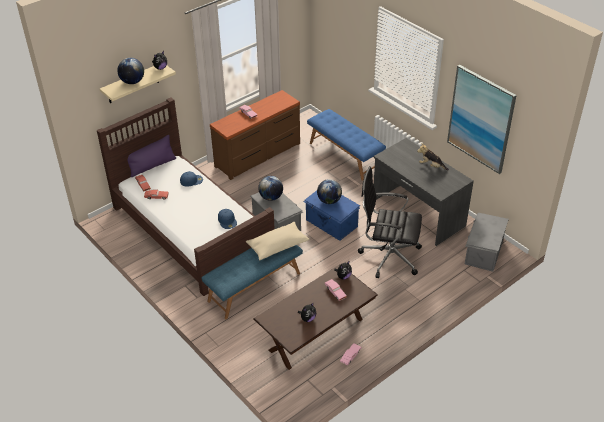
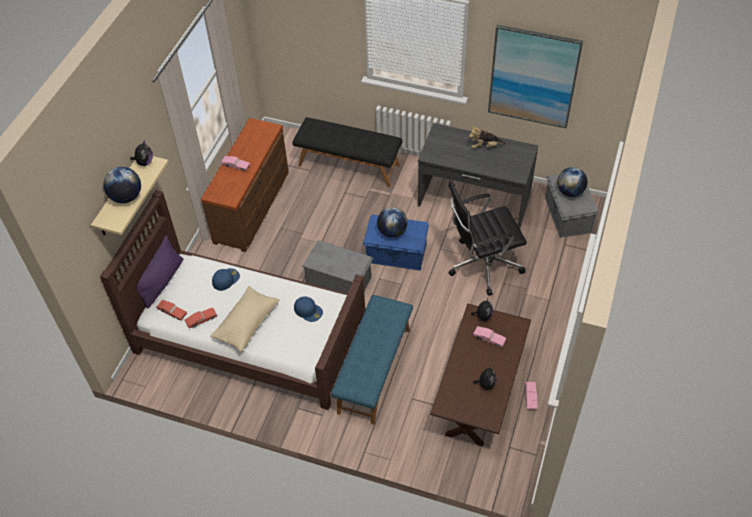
camera: 30 degrees left, 10 degrees up
beige pillow [246,222,309,260] -> beige pillow moved to [210,286,279,352]
globe [258,176,283,201] -> globe moved to [557,167,588,197]
blue bench [307,109,386,181] -> black bench [292,117,402,187]

